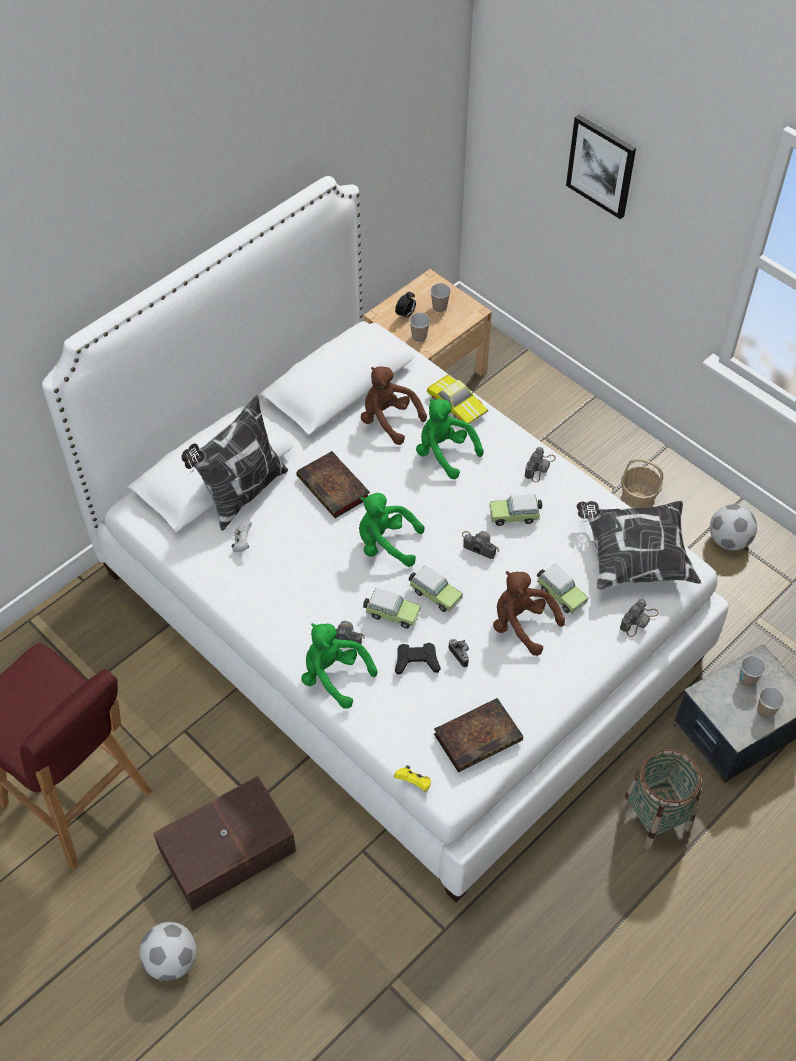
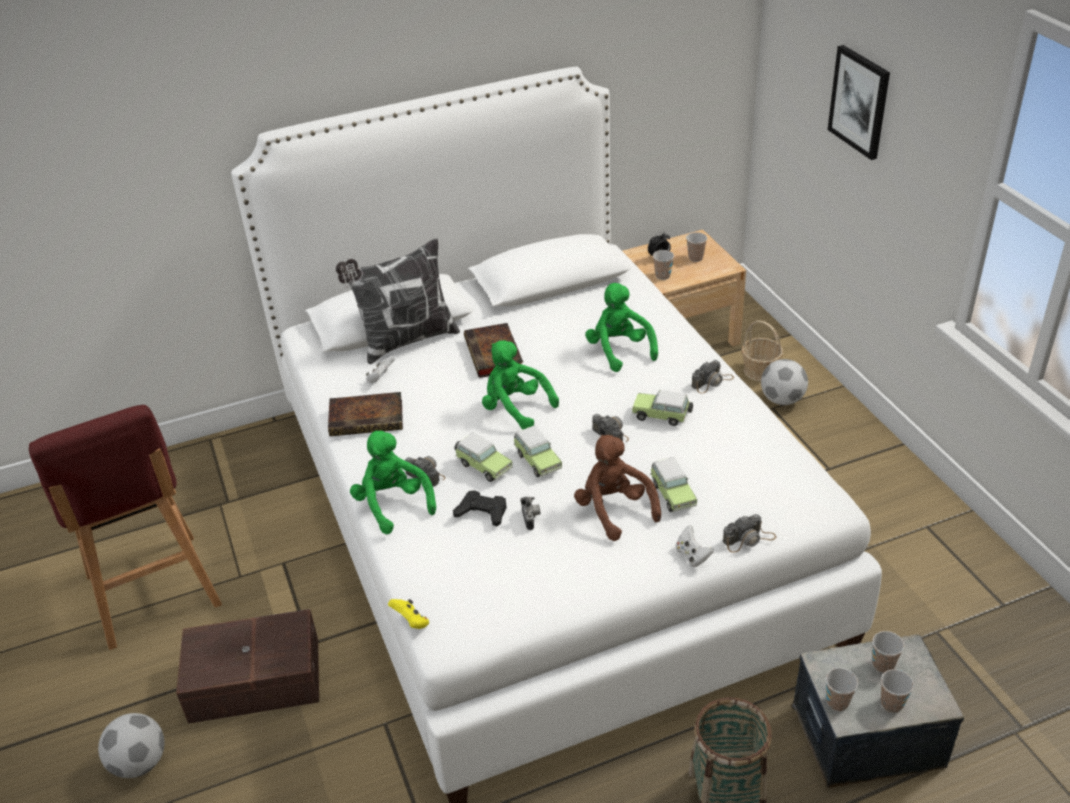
camera: 25 degrees right, 15 degrees down
brown plush toy [361,366,427,445] -> none
toy car [427,375,488,424] -> none
book [434,698,523,772] -> book moved to [328,392,403,436]
pillow [577,501,701,590] -> none
basket [621,459,663,508] -> basket moved to [741,320,783,381]
football [710,504,757,550] -> football moved to [761,359,808,405]
none -> white game controller [675,525,714,567]
none -> cup [826,668,858,711]

